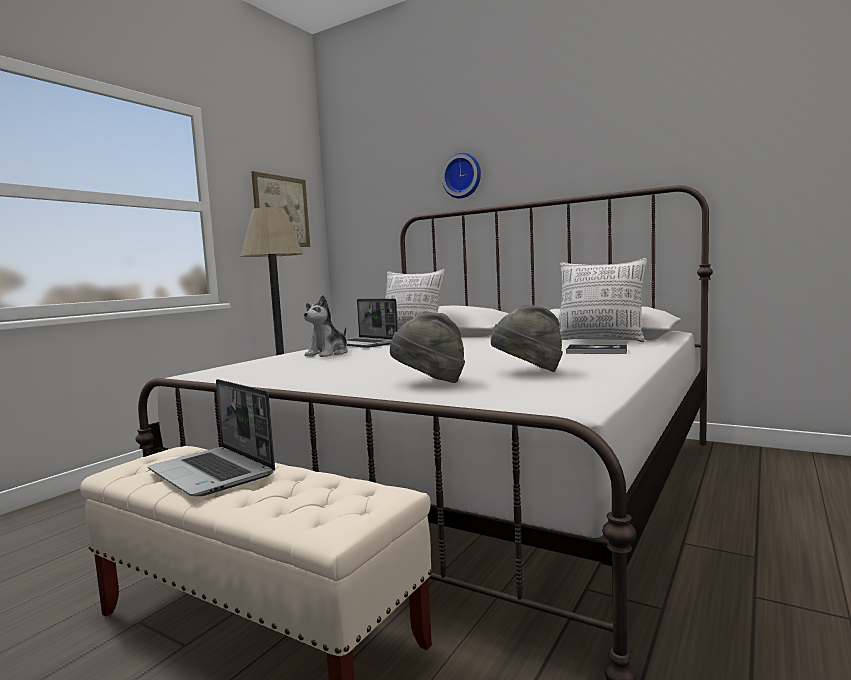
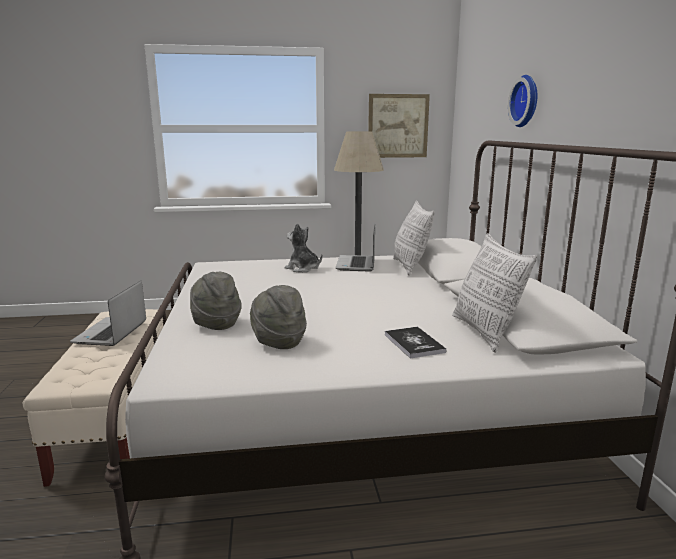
camera: 50 degrees right, 10 degrees up
plush toy [304,295,348,357] -> plush toy turned 45 degrees clockwise [285,223,323,273]

